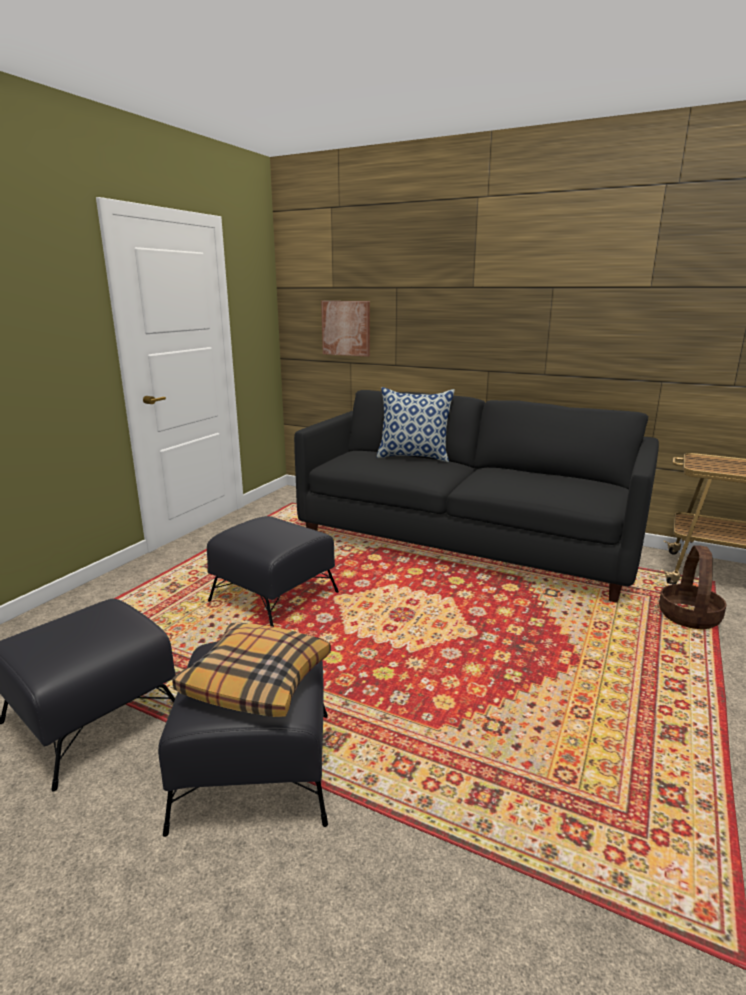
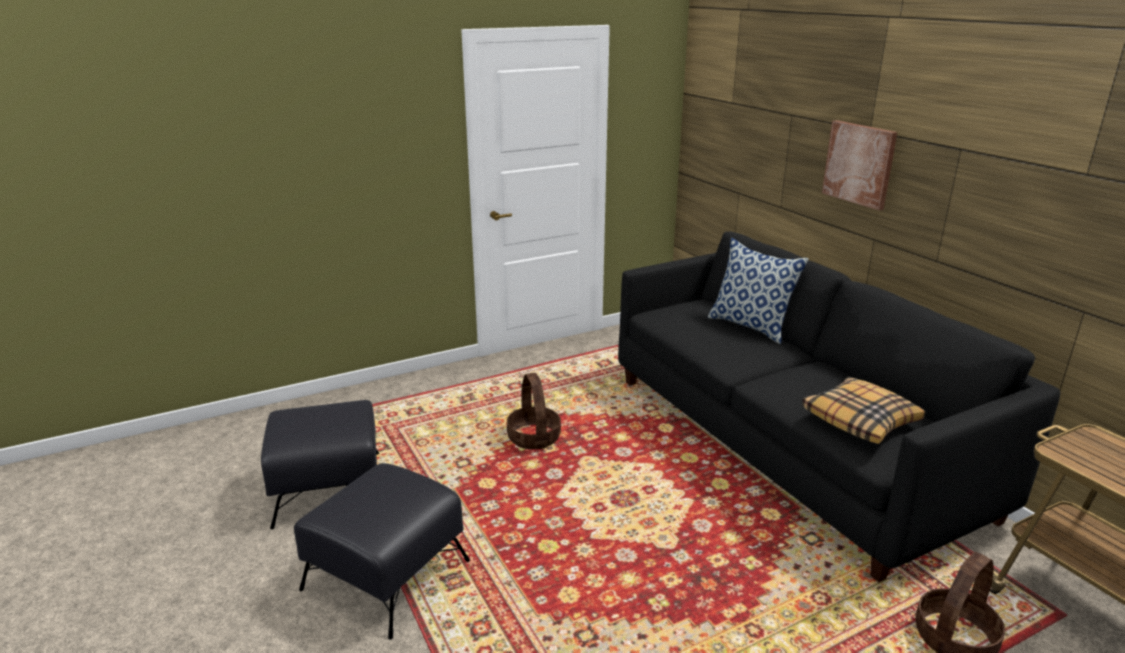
camera: 35 degrees right, 5 degrees up
pillow [172,623,331,717] -> pillow moved to [802,377,925,444]
black ottoman [207,516,339,627] -> basket [507,373,561,450]
picture [321,301,370,357] -> picture moved to [822,120,897,210]

